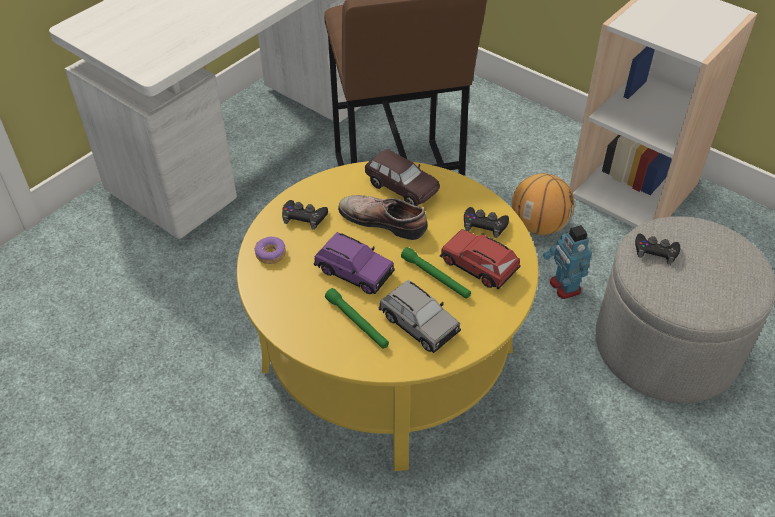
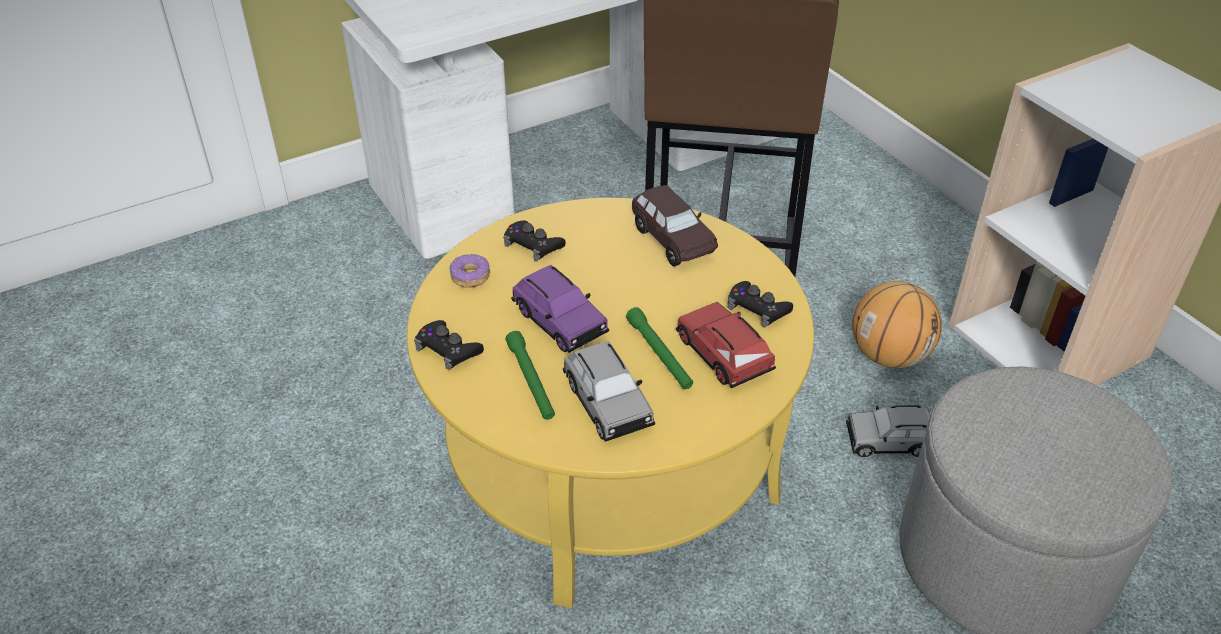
camera: 20 degrees right, 5 degrees down
shoe [338,195,427,240] -> none
toy robot [543,225,592,299] -> grey toy car [846,405,930,457]
black game controller [635,233,680,265] -> black game controller moved to [414,320,484,370]

